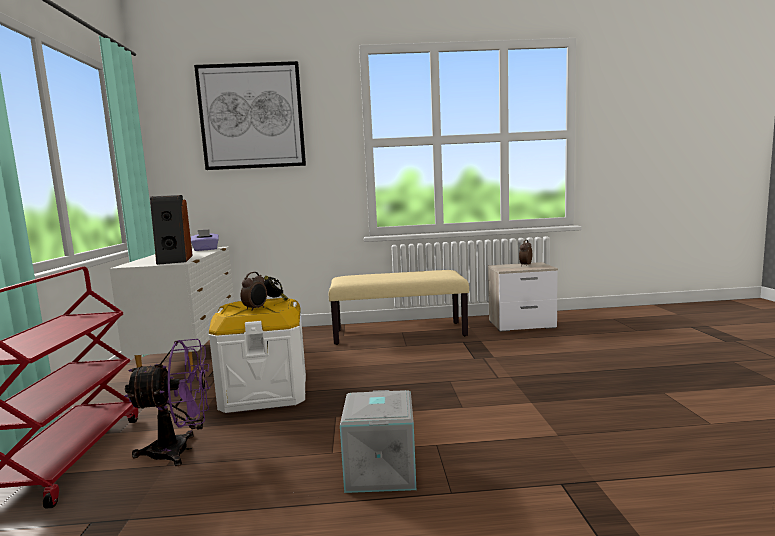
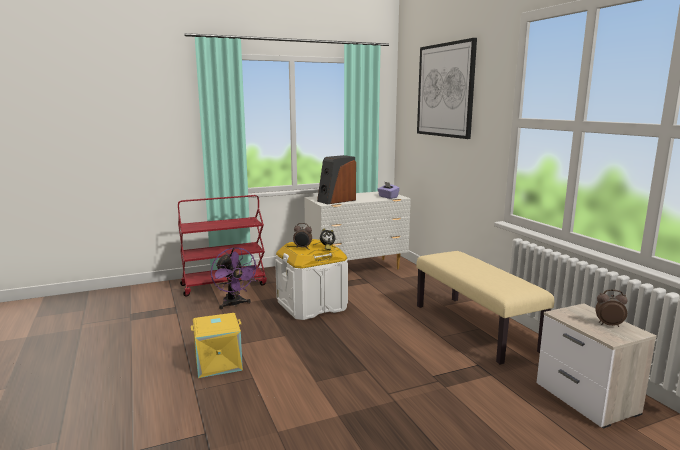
camera: 70 degrees right, 5 degrees up
grey storage box [340,390,416,493] -> yellow storage box [191,313,243,378]

